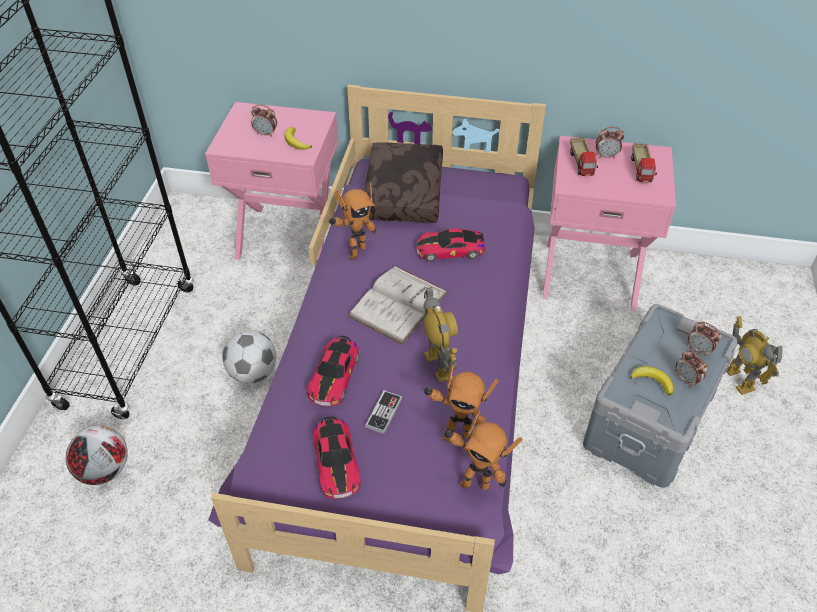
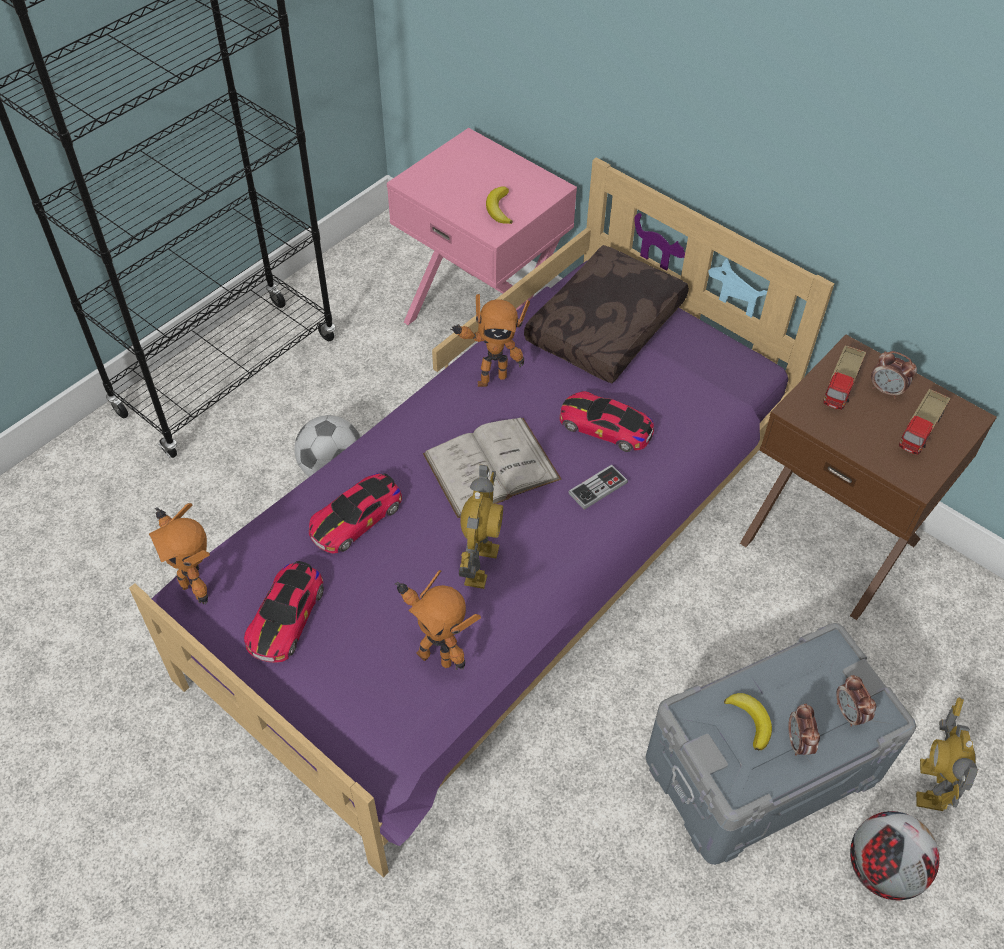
camera: 30 degrees right, 5 degrees up
football [66,426,128,485] -> football moved to [850,811,940,900]
alarm clock [251,104,277,137] -> none
game controller [365,390,403,434] -> game controller moved to [568,465,628,510]
toy robot [442,411,523,490] -> toy robot moved to [149,503,210,604]
pink nightstand [543,136,676,311] -> brown nightstand [740,335,997,620]

